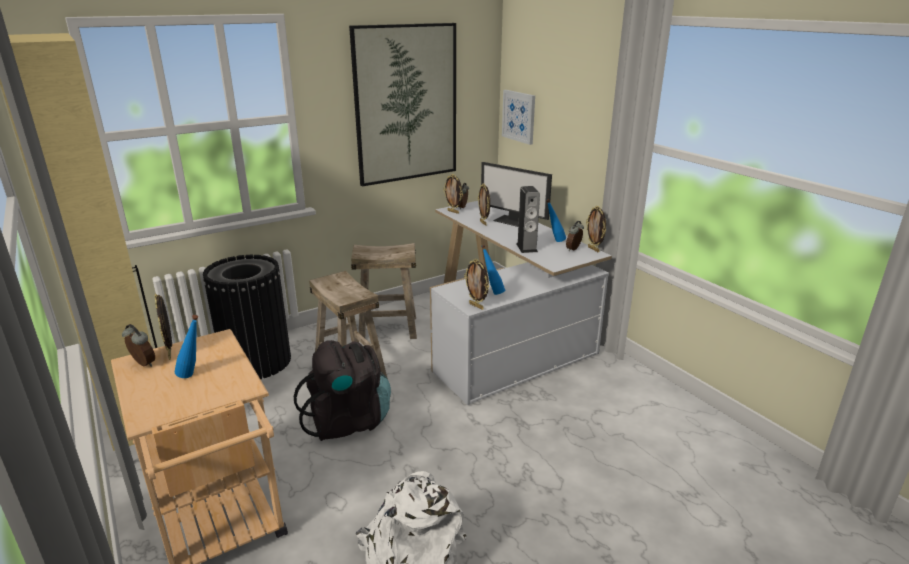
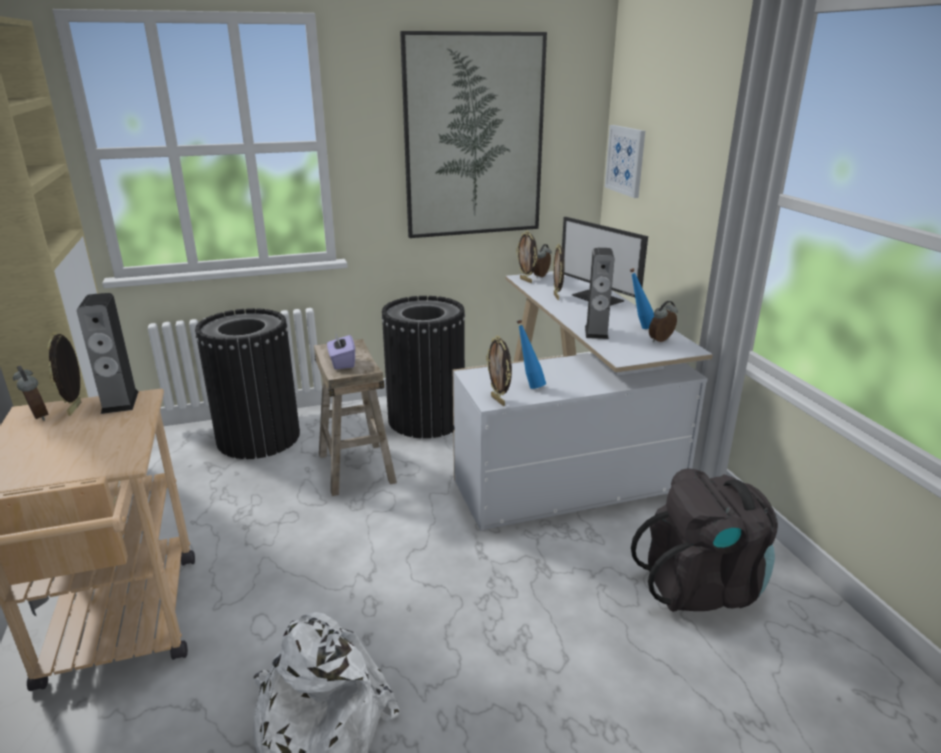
camera: 15 degrees right, 0 degrees up
blue bottle [175,315,198,378] -> none
black backpack [294,340,391,441] -> black backpack moved to [631,468,778,612]
beige stool [351,243,417,339] -> black trash can [381,296,465,438]
picture frame [586,206,606,252] -> none
none -> speaker [77,293,139,414]
none -> purple tissue box [327,331,355,369]

